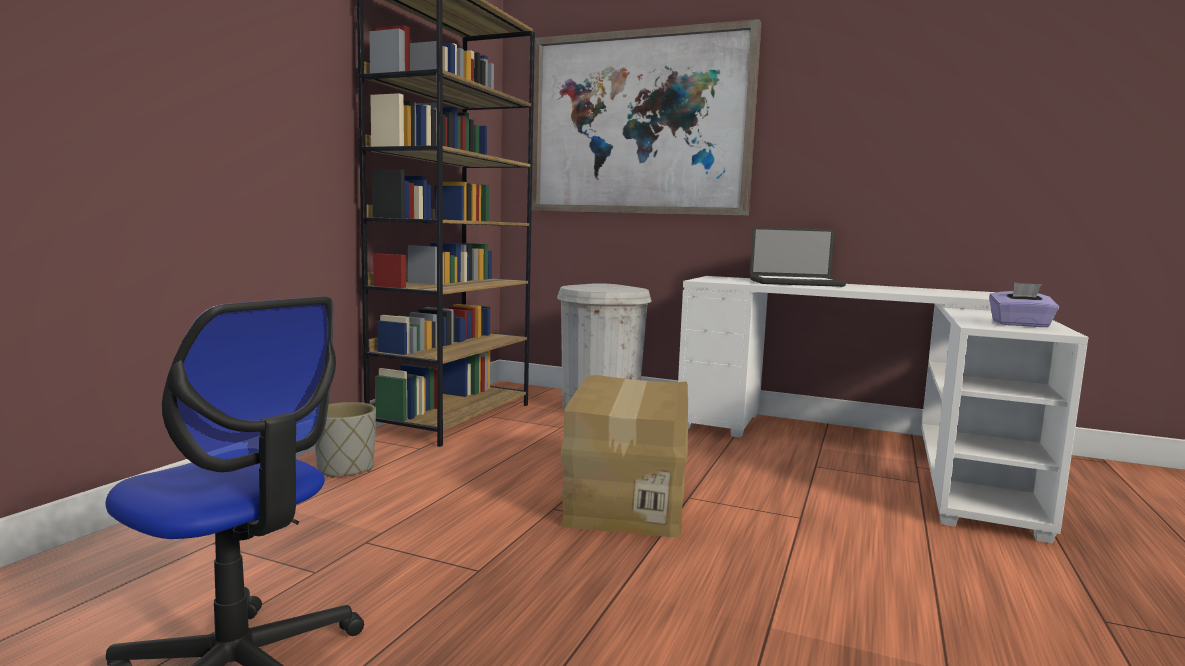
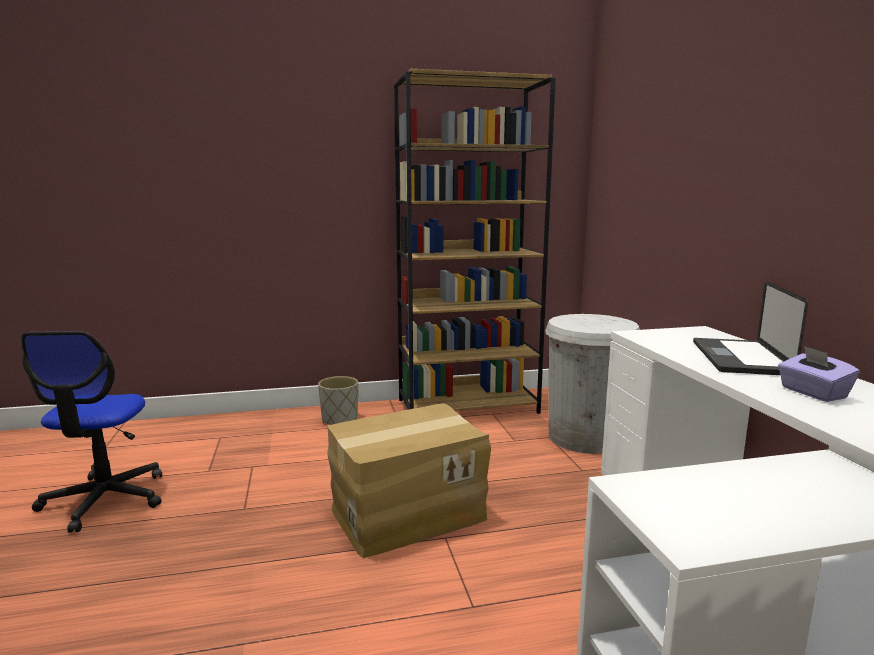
camera: 55 degrees right, 5 degrees up
picture [532,19,761,216] -> none
laptop [750,227,846,287] -> laptop turned 45 degrees clockwise [693,281,808,375]
purple tissue box [989,282,1059,327] -> purple tissue box moved to [778,346,860,402]

